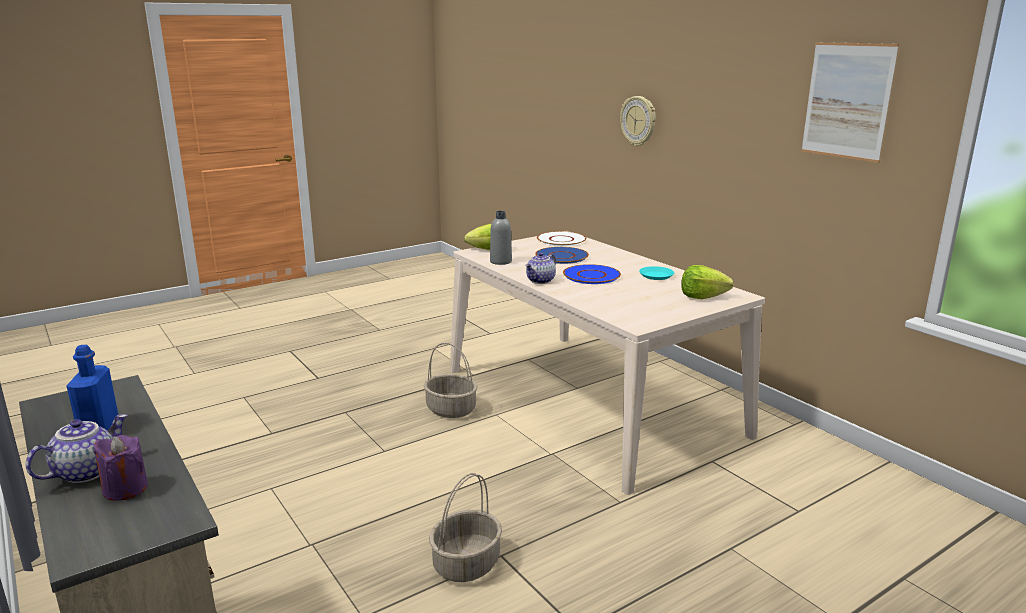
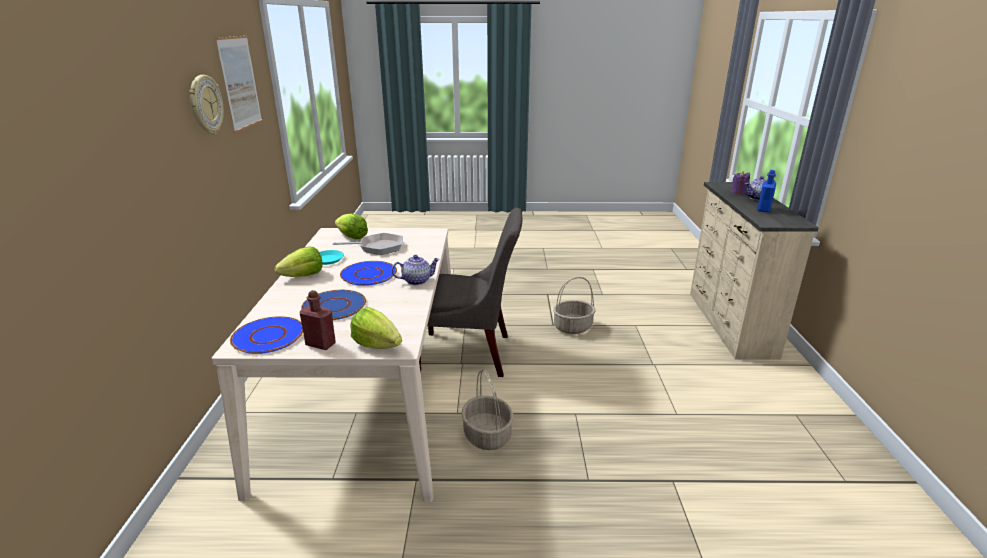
camera: 145 degrees left, 5 degrees up
grey bottle [490,211,512,265] -> none
white plate [537,231,586,246] -> blue plate [230,316,303,354]
wall clock [620,96,656,147] -> wall clock moved to [189,75,224,135]
none -> lettuce [275,247,323,277]
none -> red bottle [299,290,336,350]
none -> frying pan [333,233,403,255]
none -> grey chair [419,208,522,377]

